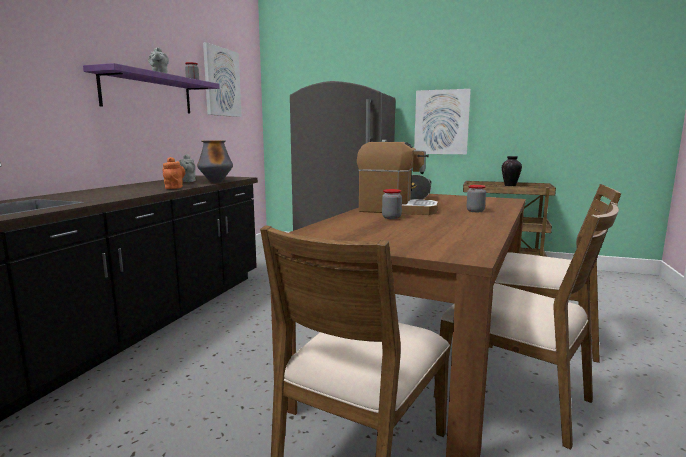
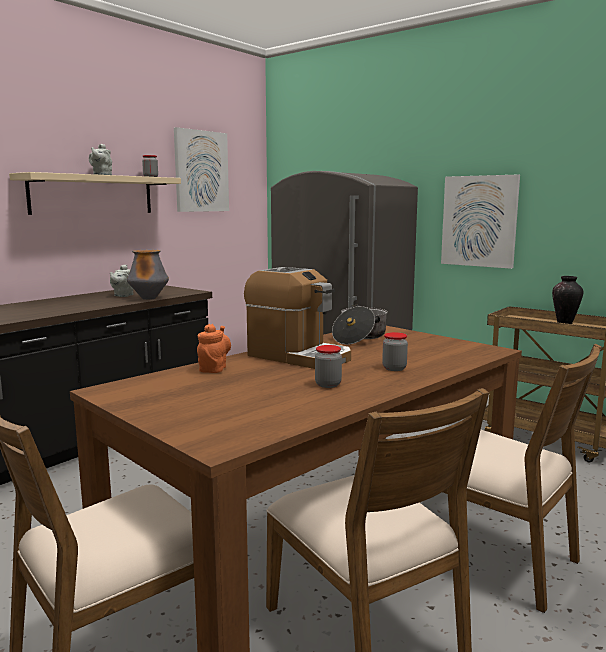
camera: 20 degrees right, 0 degrees up
purple shelf [83,63,219,114] -> beige shelf [9,172,181,215]
orange teapot [162,157,185,189] -> orange teapot moved to [197,324,231,373]
jar [382,189,402,219] -> jar moved to [315,345,342,388]

